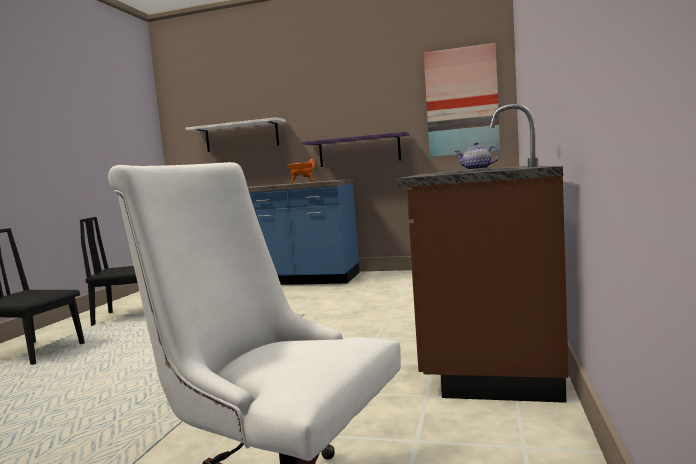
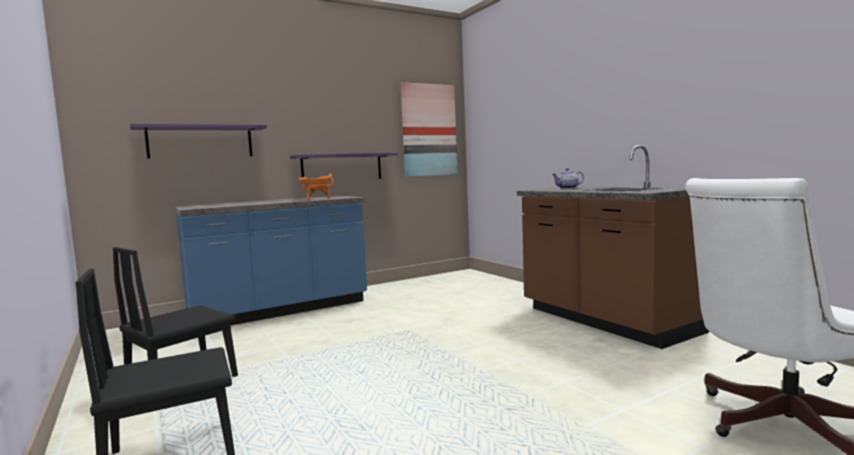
camera: 45 degrees left, 0 degrees up
white shelf [186,117,286,152] -> purple shelf [130,124,267,159]

